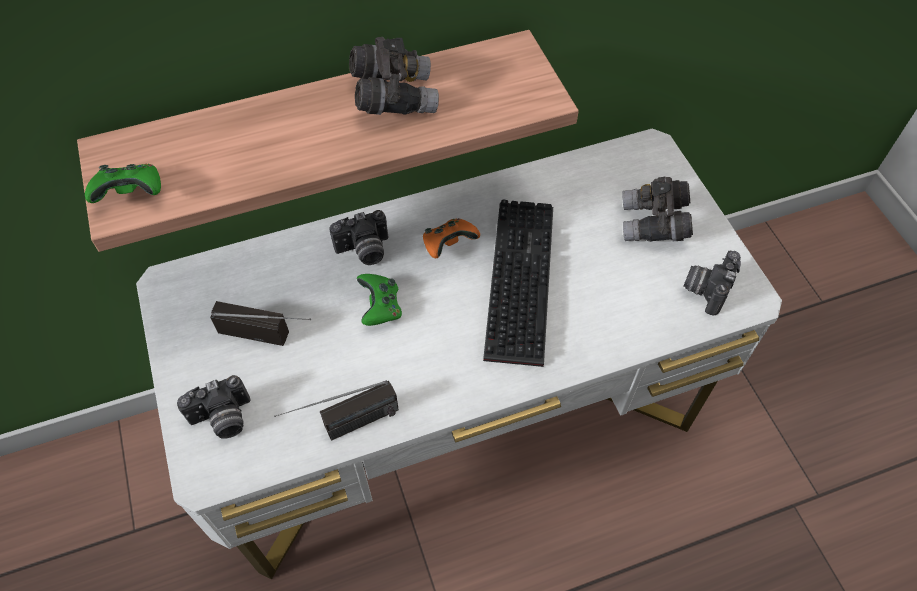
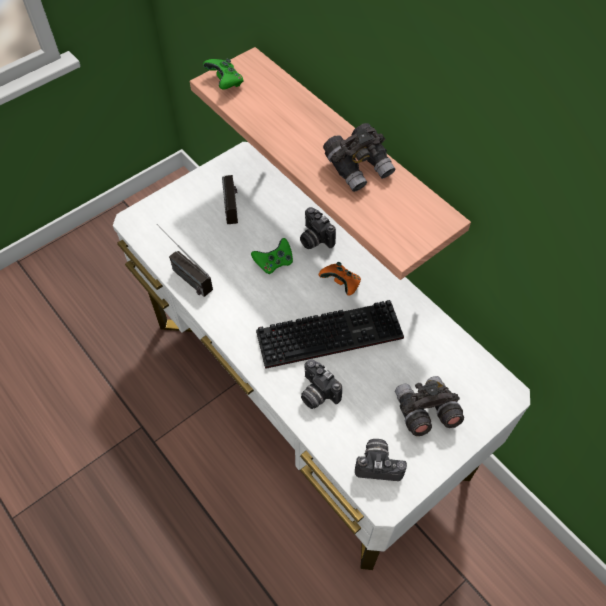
camera: 70 degrees right, 0 degrees up
camera [177,375,251,439] -> camera moved to [301,359,342,409]

